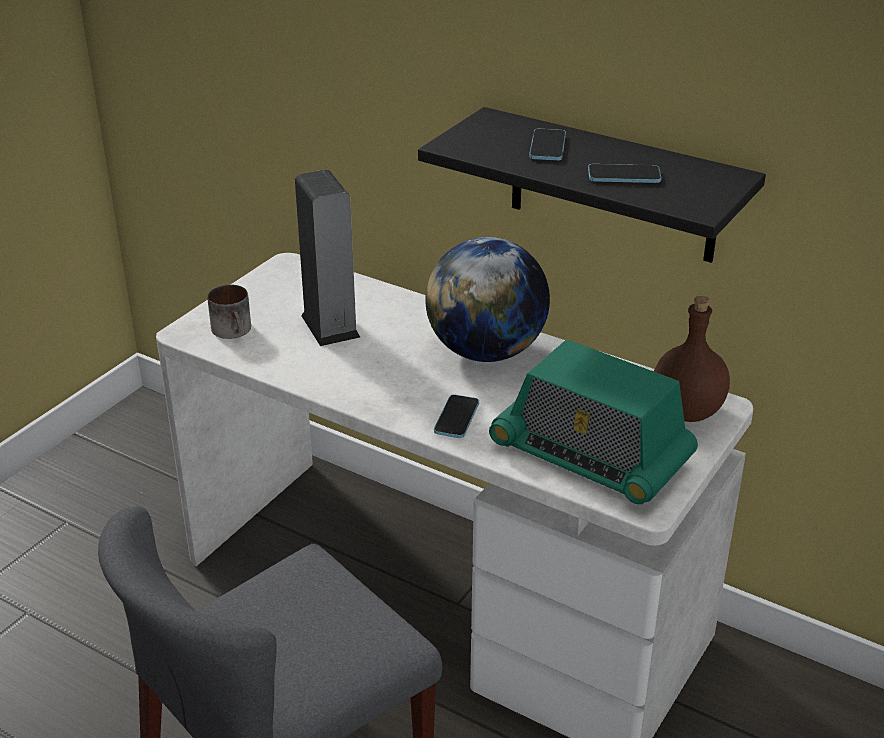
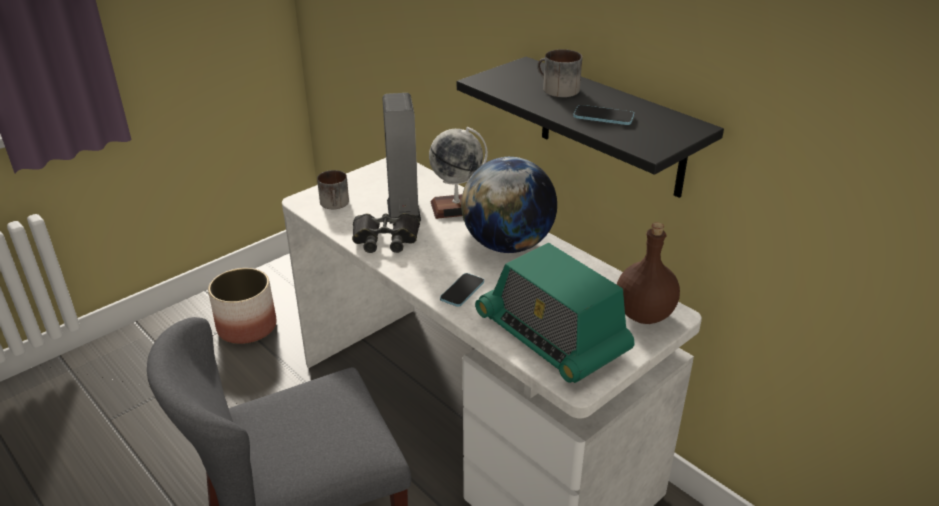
camera: 15 degrees right, 0 degrees up
phone [529,129,566,161] -> mug [537,49,582,97]
none -> planter [208,268,276,344]
none -> black binoculars [352,213,420,253]
none -> globe [429,127,488,219]

